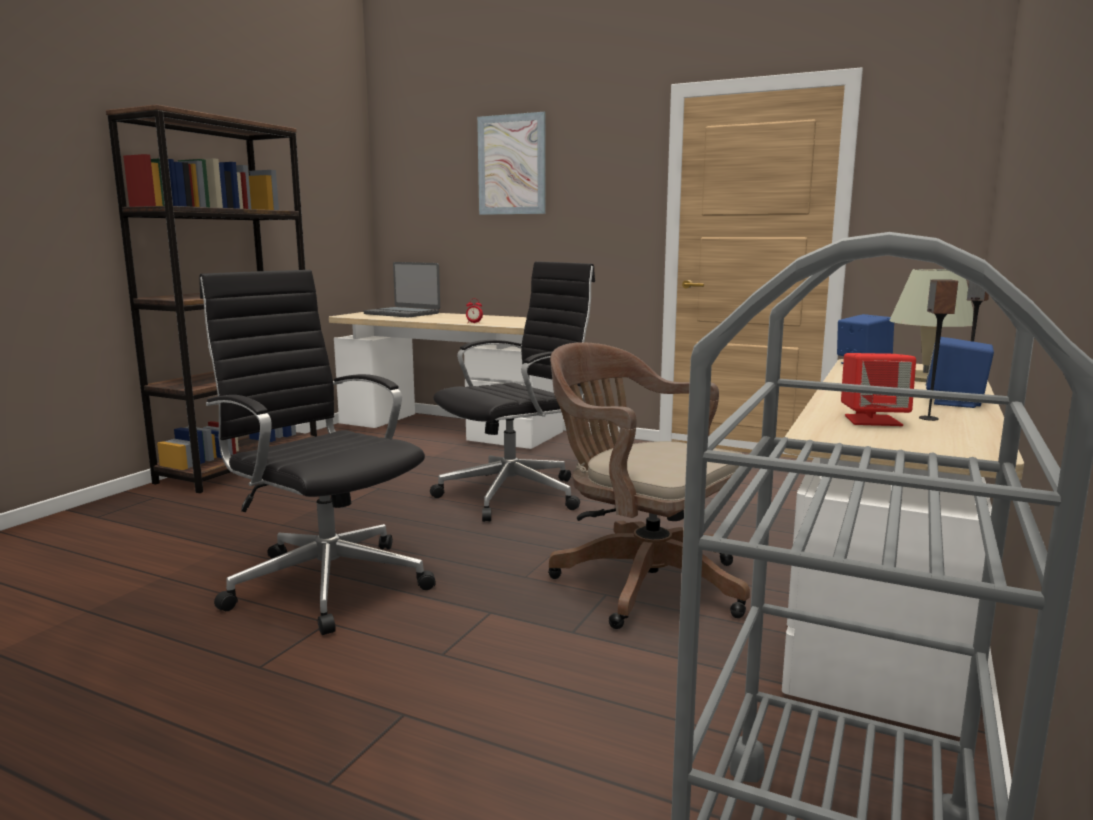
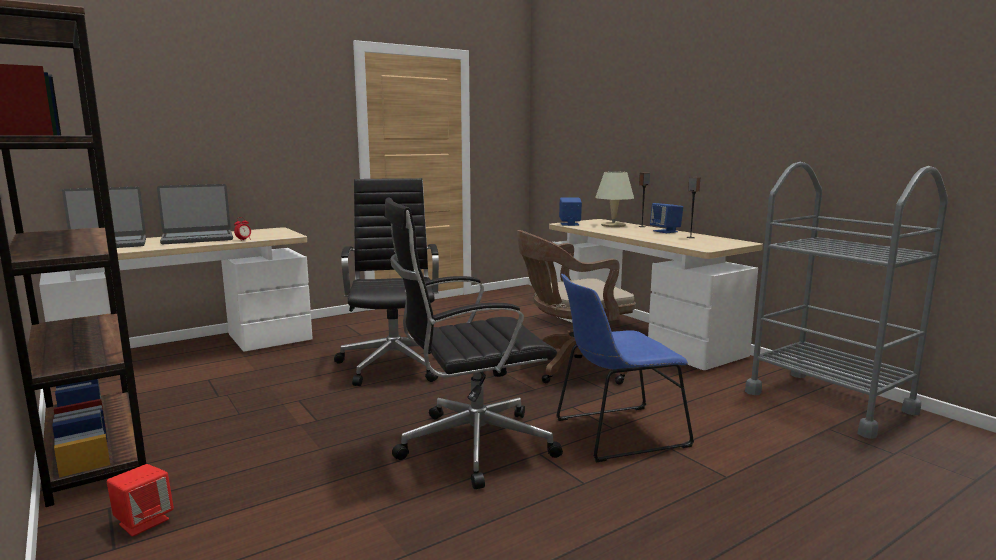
camera: 60 degrees left, 0 degrees up
picture [477,112,546,215] -> none
red speaker [841,353,916,426] -> red speaker moved to [107,464,174,537]
none -> laptop [157,184,233,244]
none -> blue chair [556,274,694,462]

